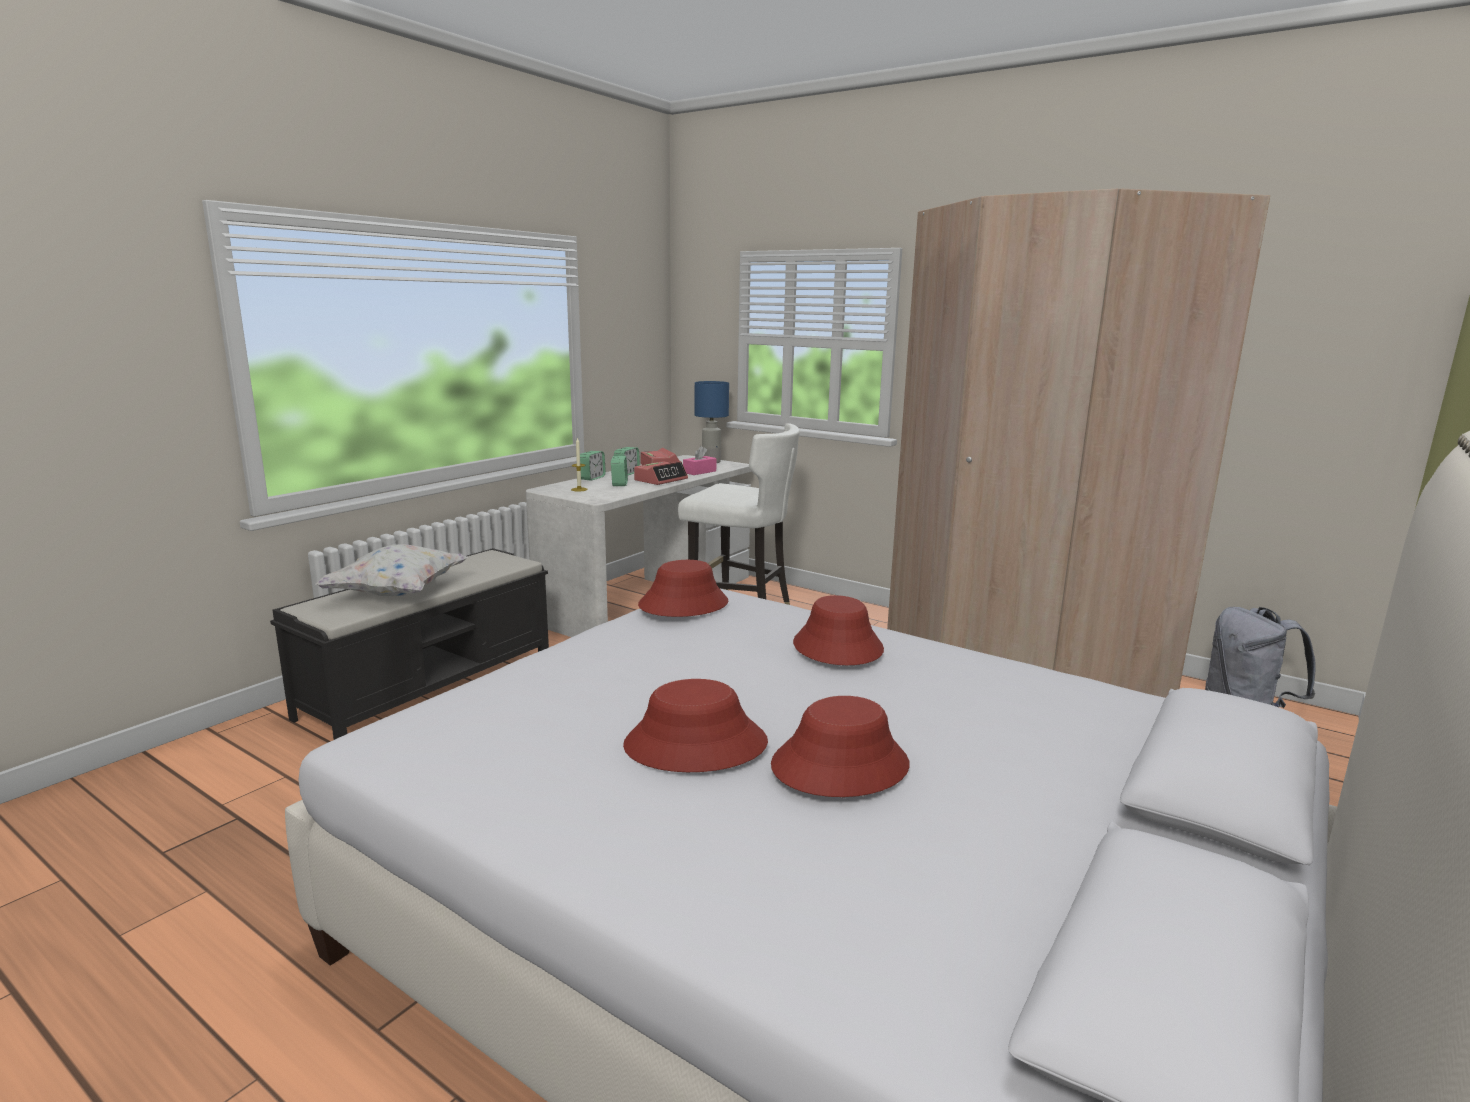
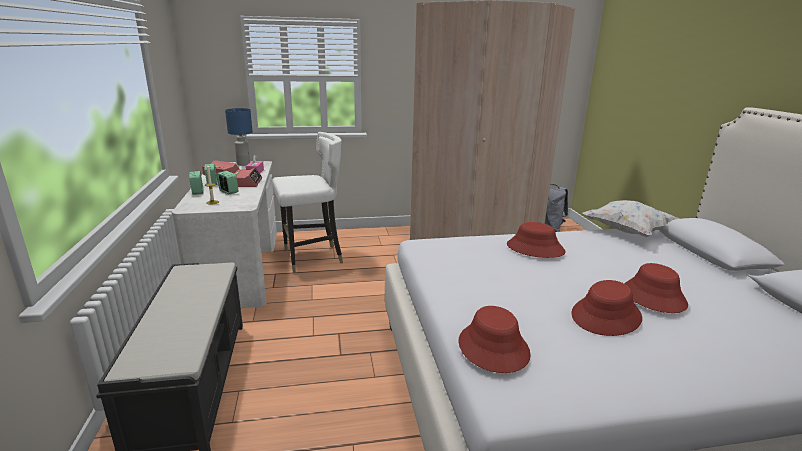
camera: 45 degrees left, 5 degrees up
white pillow [316,544,468,596] -> white pillow moved to [582,200,679,237]
red hat [638,560,728,617] -> red hat moved to [458,306,531,373]

